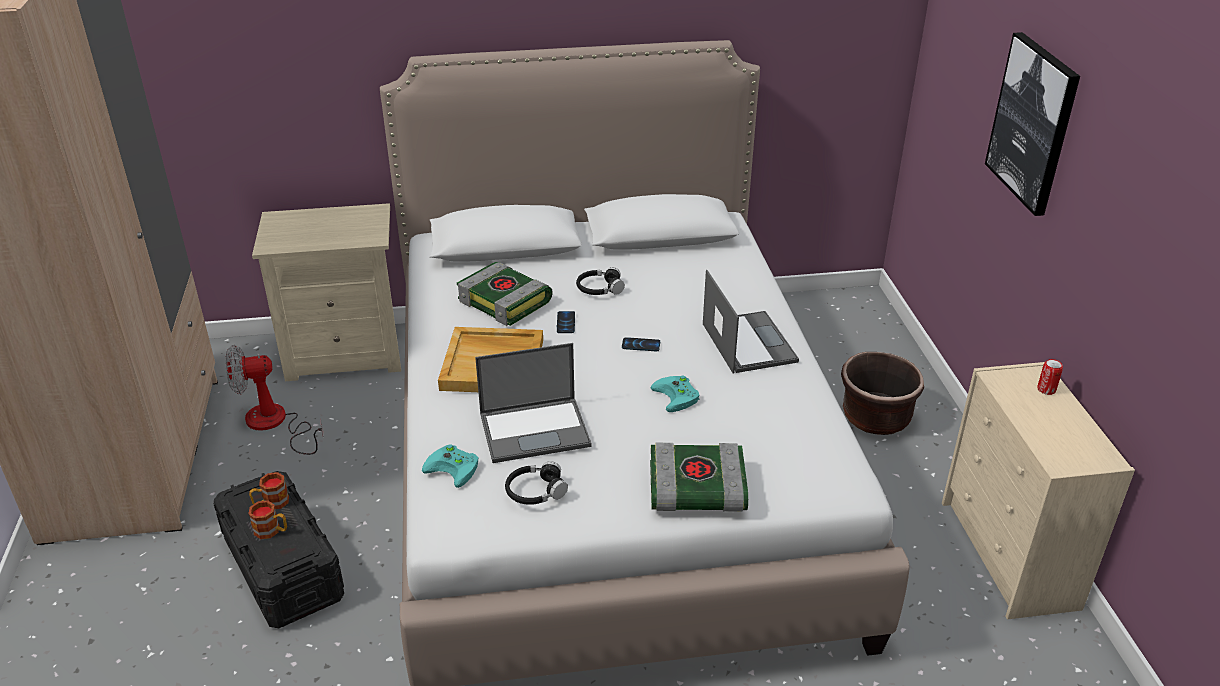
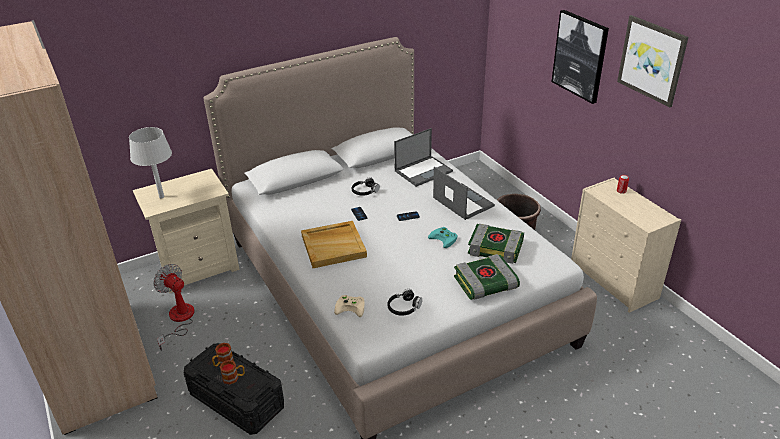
camera: 20 degrees left, 0 degrees up
fan [225,345,323,455] -> fan turned 75 degrees clockwise [153,264,195,351]
turquoise game controller [422,444,478,488] -> beige game controller [334,295,365,317]
book [457,262,553,326] -> book moved to [468,224,524,264]
laptop [475,343,592,463] -> laptop moved to [394,128,453,187]
none -> grey table lamp [129,127,172,198]
none -> picture [617,15,688,107]

